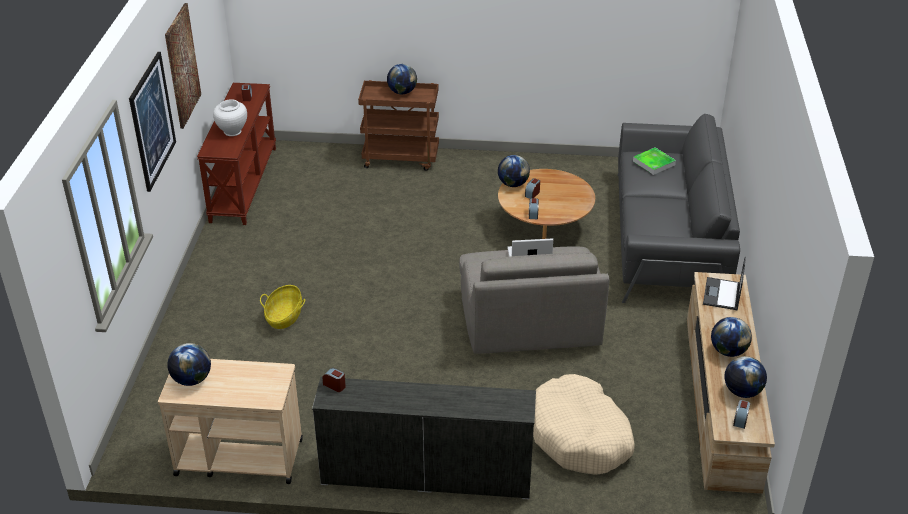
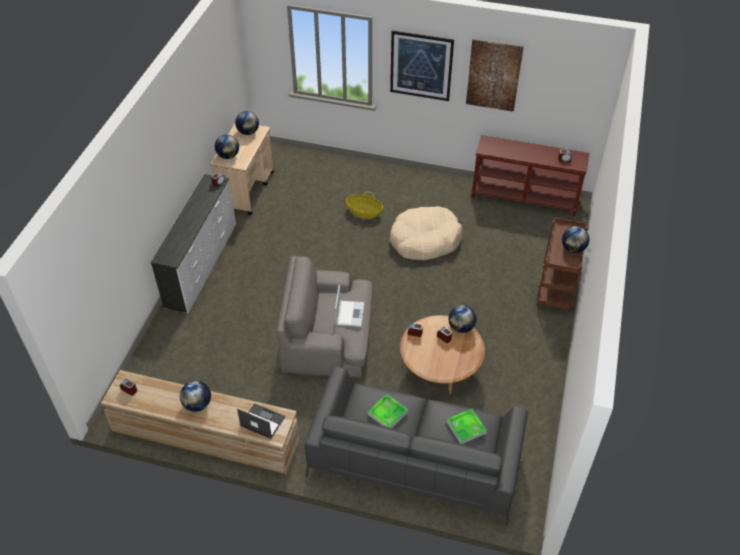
camera: 100 degrees right, 10 degrees up
white vase [213,100,247,136] -> none
beige dog bed [533,374,634,475] -> beige dog bed moved to [389,206,463,260]
globe [724,356,767,398] -> globe moved to [215,134,239,159]
none -> tray [368,394,408,428]

